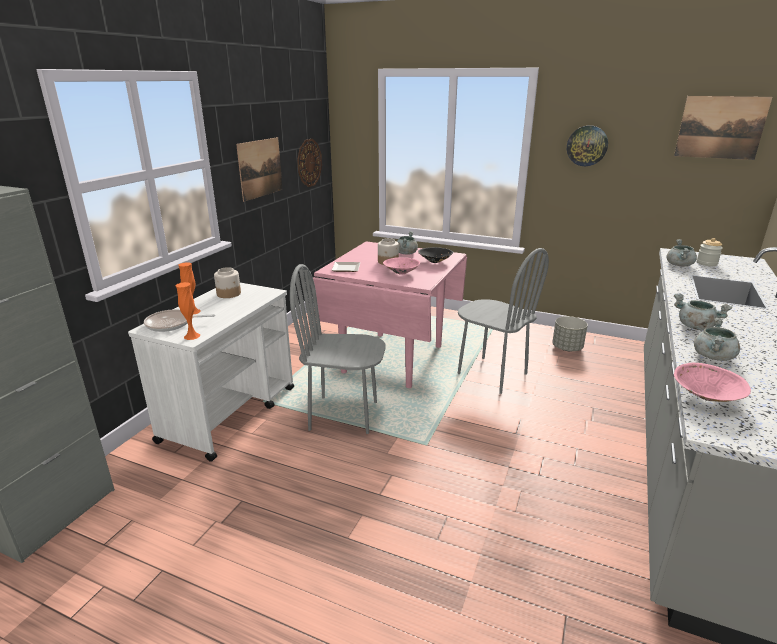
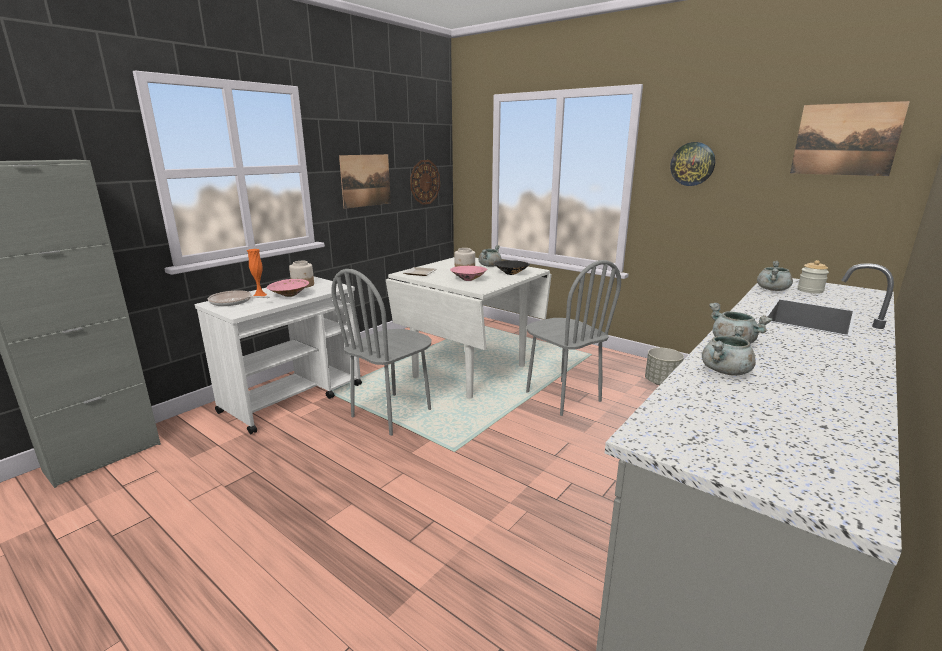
camera: 15 degrees right, 5 degrees down
orange vase [176,282,200,340] -> none
grey chair [290,264,386,434] -> grey chair turned 75 degrees counterclockwise [331,269,432,436]
pink dining table [313,241,467,388] -> white dining table [386,257,552,399]
pink bowl [674,363,751,402] -> pink bowl moved to [267,279,309,297]

